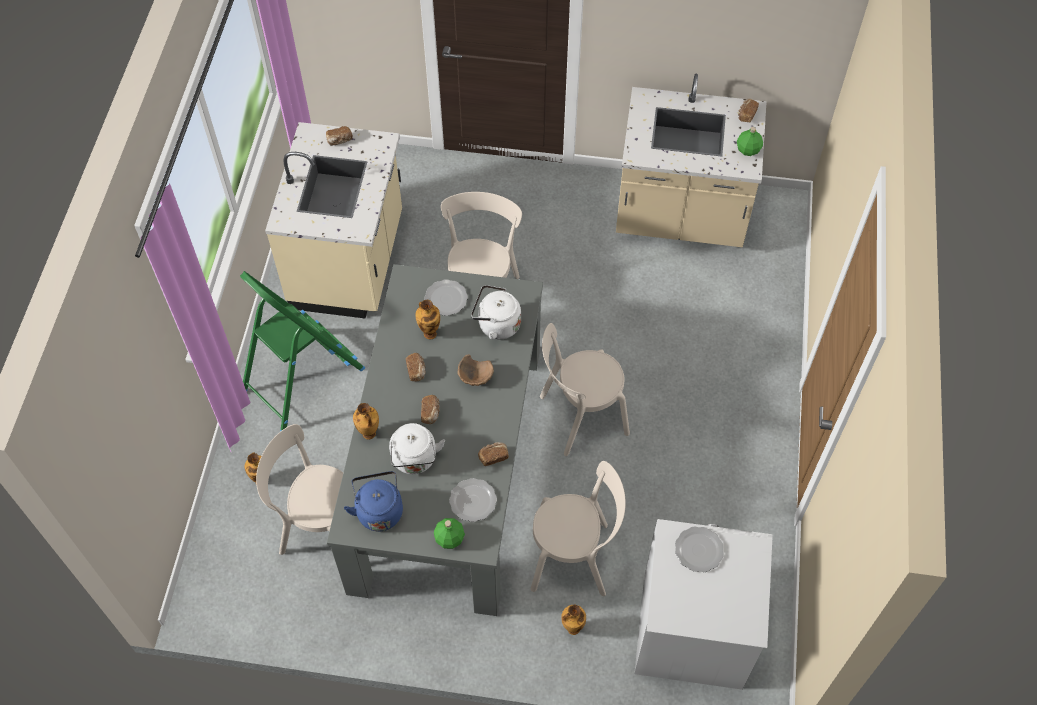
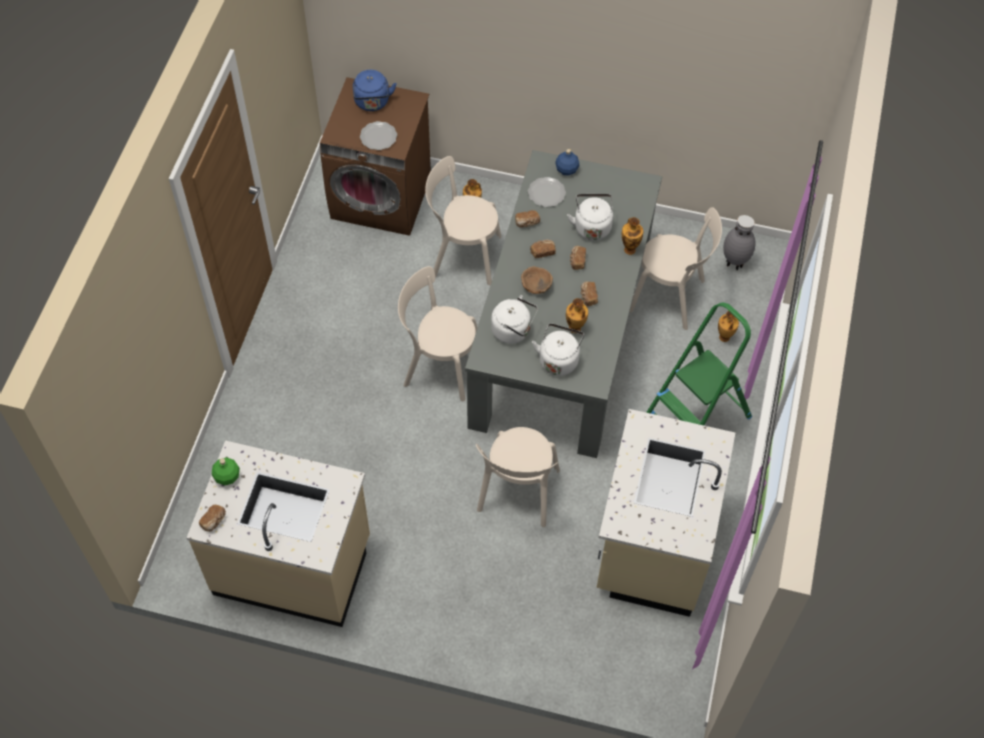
camera: 175 degrees left, 0 degrees up
bread [326,126,353,145] -> bread moved to [530,239,556,258]
blue kettle [344,471,403,532] -> blue kettle moved to [353,70,396,111]
plate [424,280,468,316] -> white kettle [532,323,584,376]
green bottle [434,518,465,549] -> blue bottle [555,149,579,176]
beige chair [540,323,630,456] -> beige chair turned 150 degrees counterclockwise [398,266,477,401]
white washing machine [634,519,773,690] -> brown washing machine [320,77,431,236]
none -> grey vase [723,215,755,270]

